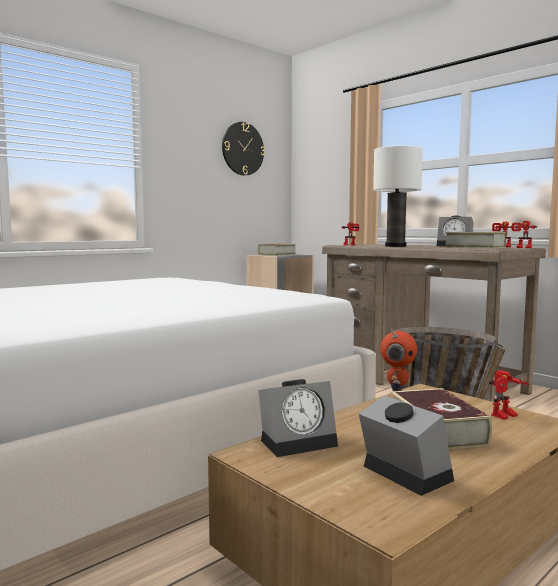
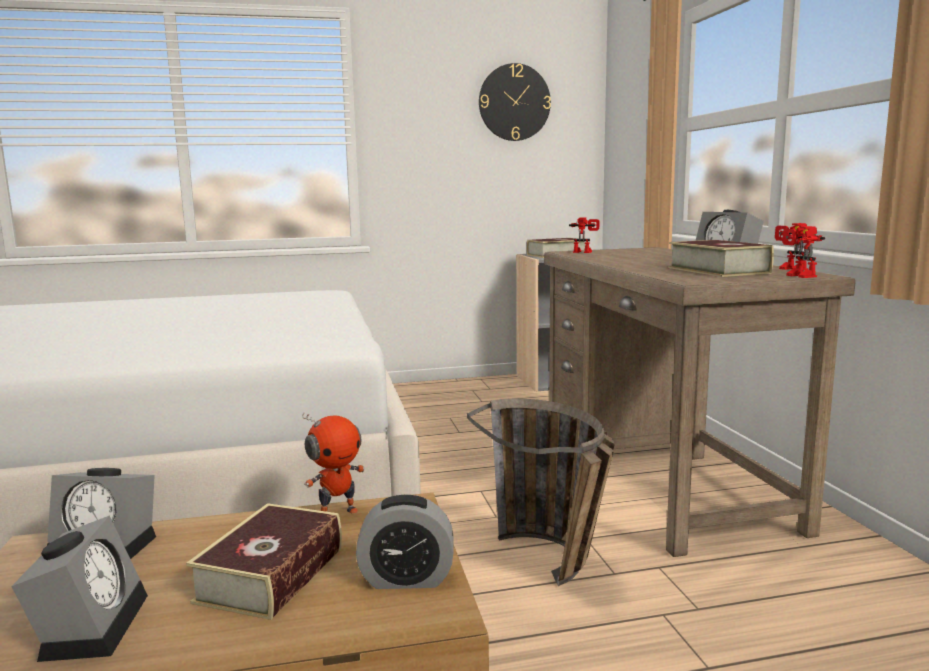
camera: 30 degrees right, 5 degrees up
white table lamp [373,145,423,247] -> none
toy robot [489,370,529,420] -> alarm clock [356,494,454,589]

